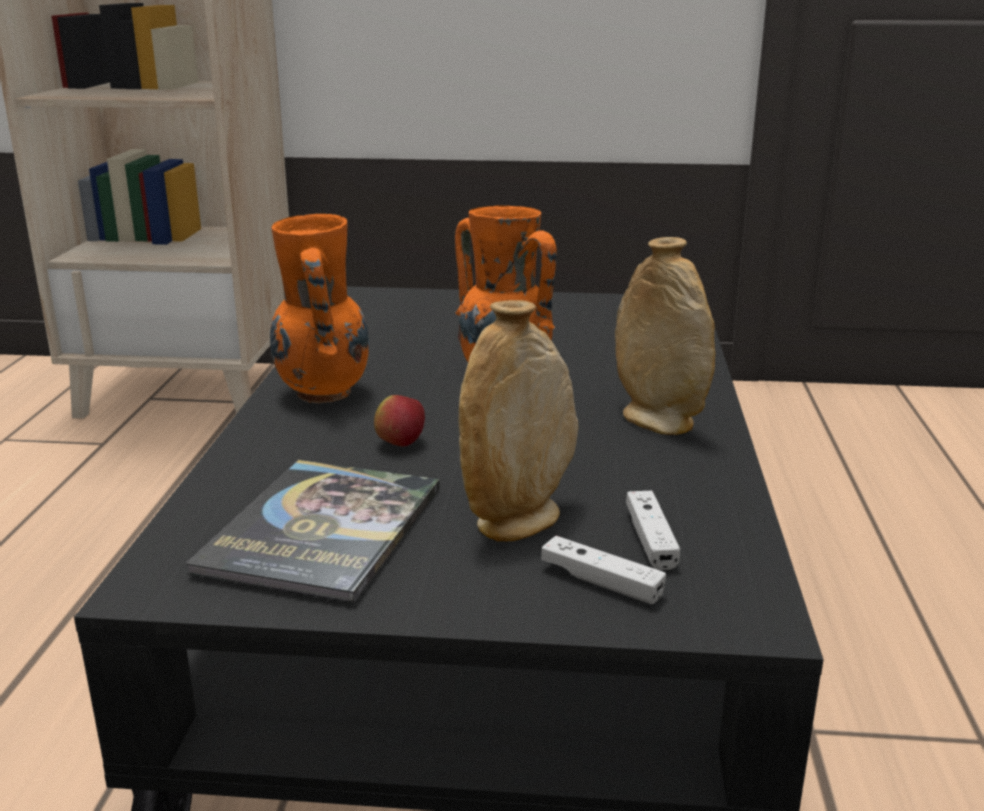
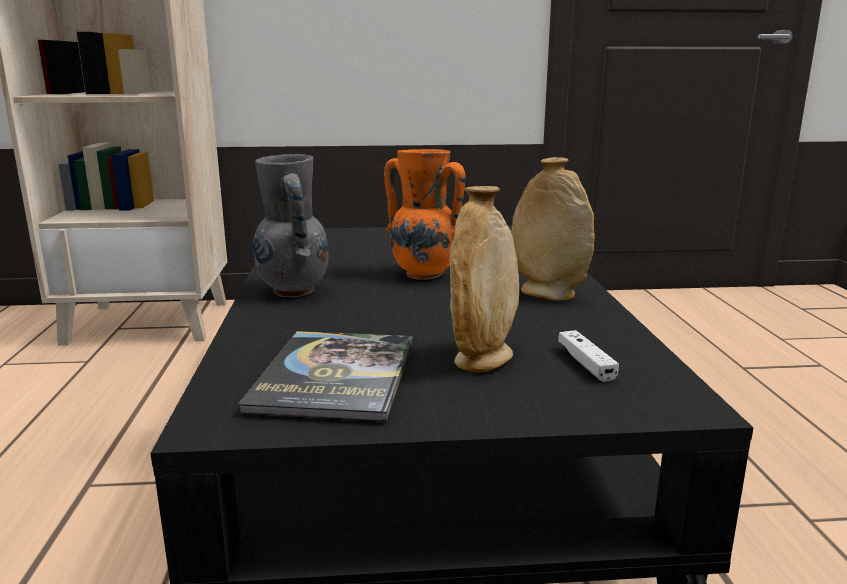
camera: 10 degrees left, 5 degrees down
orange vase [270,214,369,403] -> grey vase [253,154,329,297]
apple [374,395,425,446] -> none
white game controller [541,536,666,604] -> none

